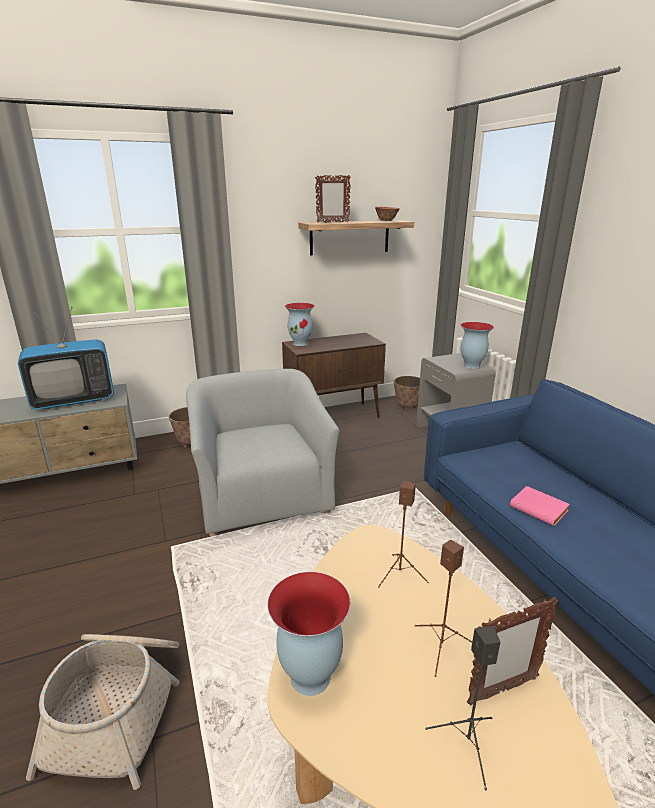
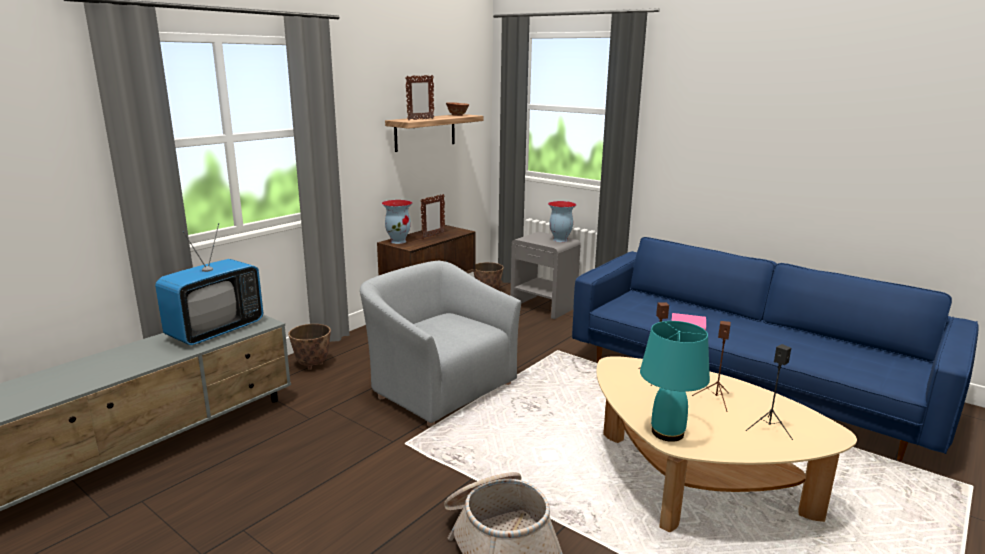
camera: 30 degrees left, 5 degrees down
vase [267,572,351,696] -> turquoise table lamp [640,321,710,442]
picture frame [467,597,558,706] -> picture frame moved to [421,194,445,239]

